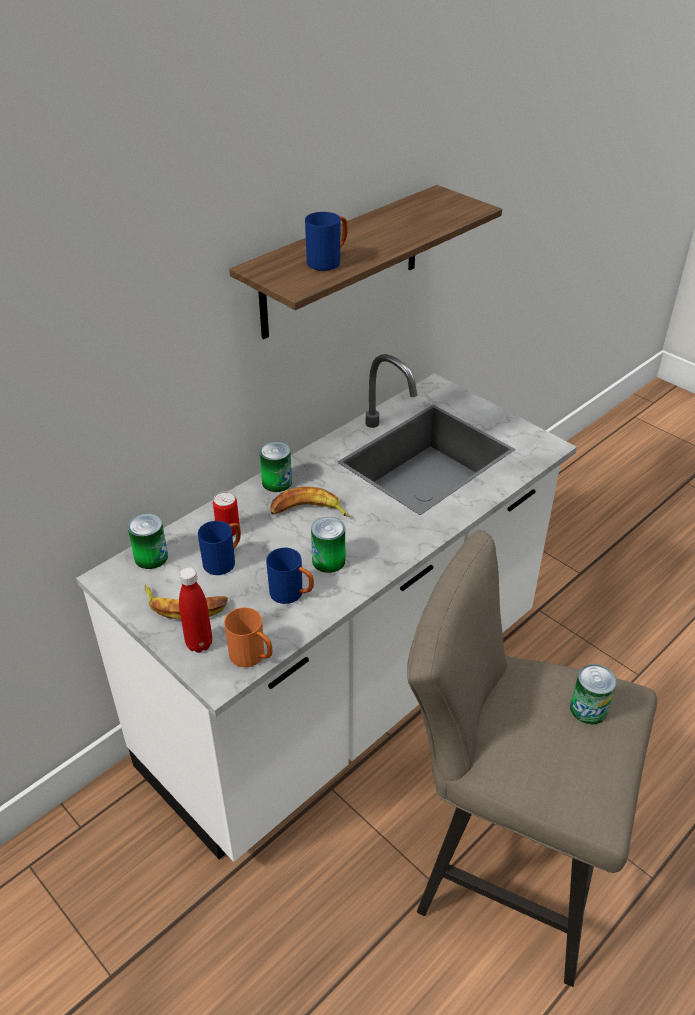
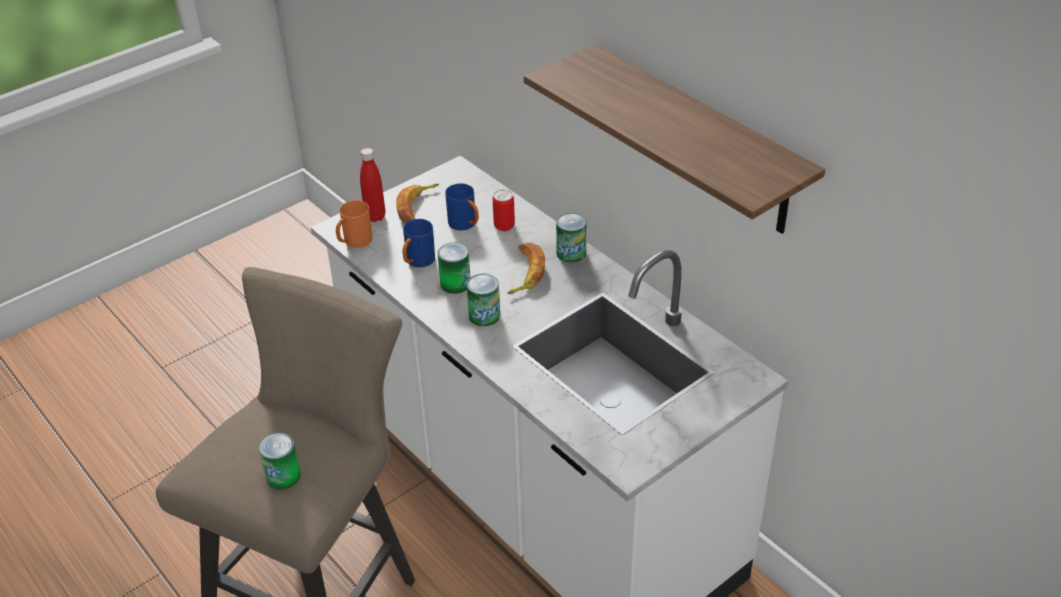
camera: 95 degrees right, 0 degrees up
can [128,513,168,569] -> can moved to [467,274,500,326]
blue mug [305,212,348,271] -> none

